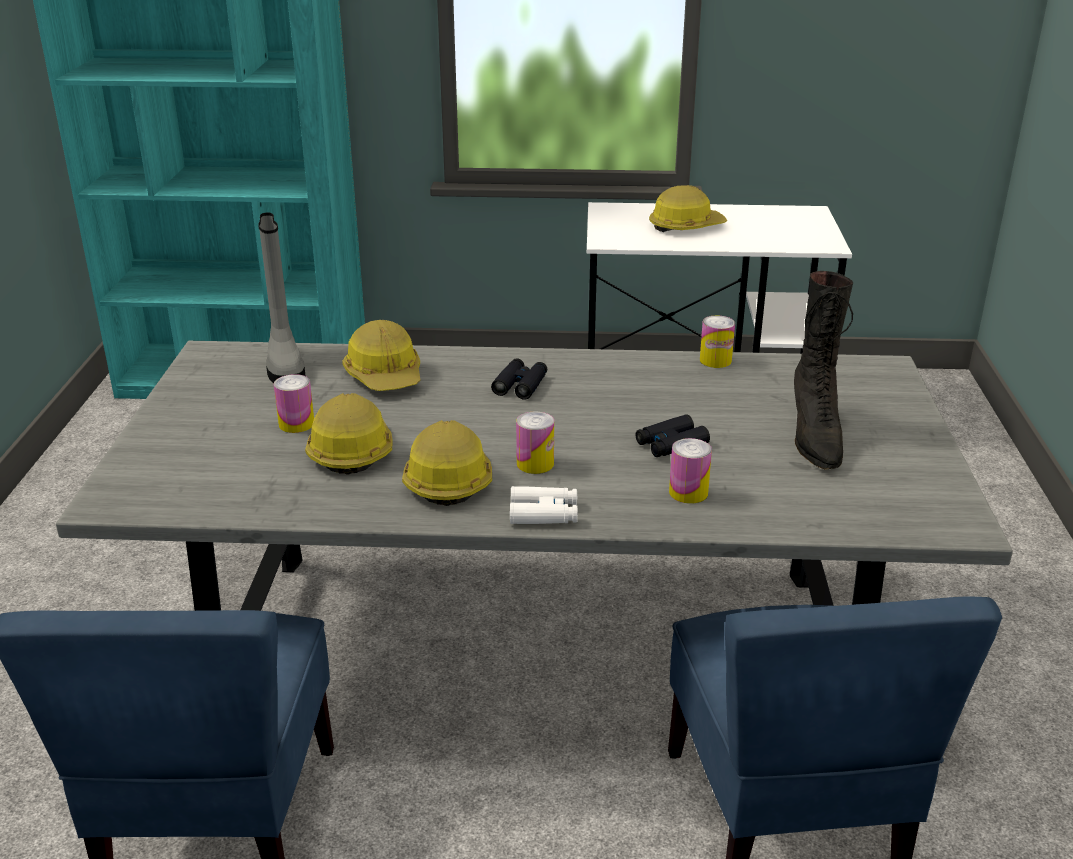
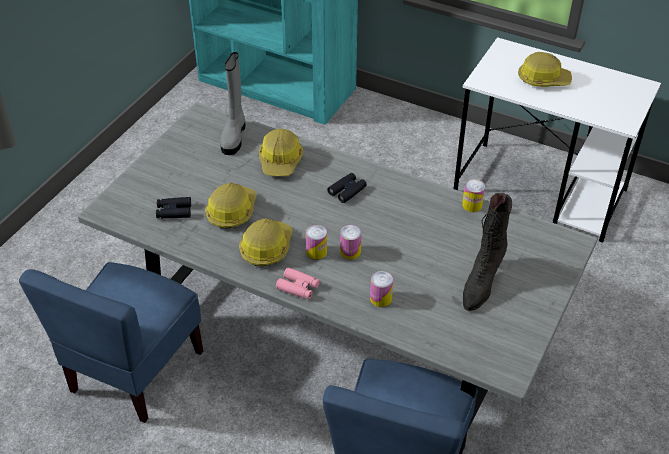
camera: 25 degrees right, 15 degrees up
can [274,374,314,433] -> can moved to [340,225,362,260]
white binoculars [510,486,578,524] -> pink binoculars [276,267,320,299]
black binoculars [635,414,710,457] -> black binoculars moved to [156,197,191,218]

